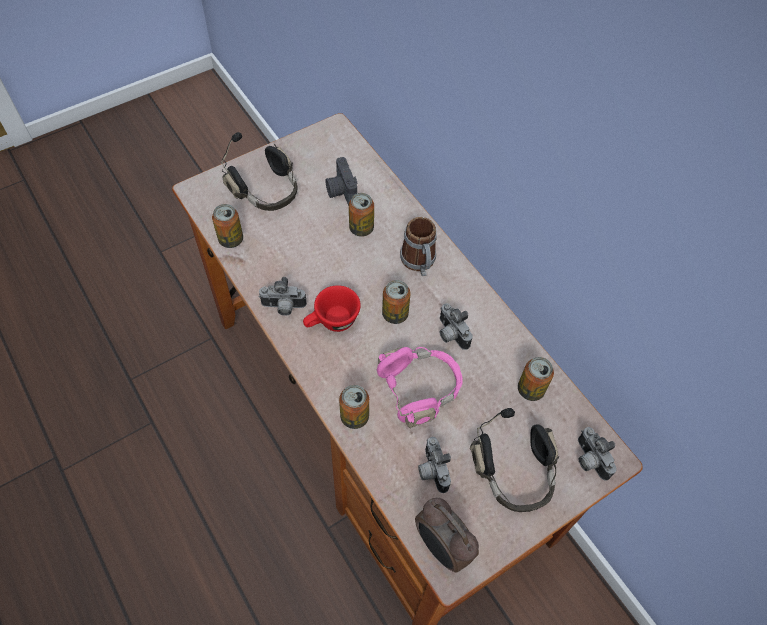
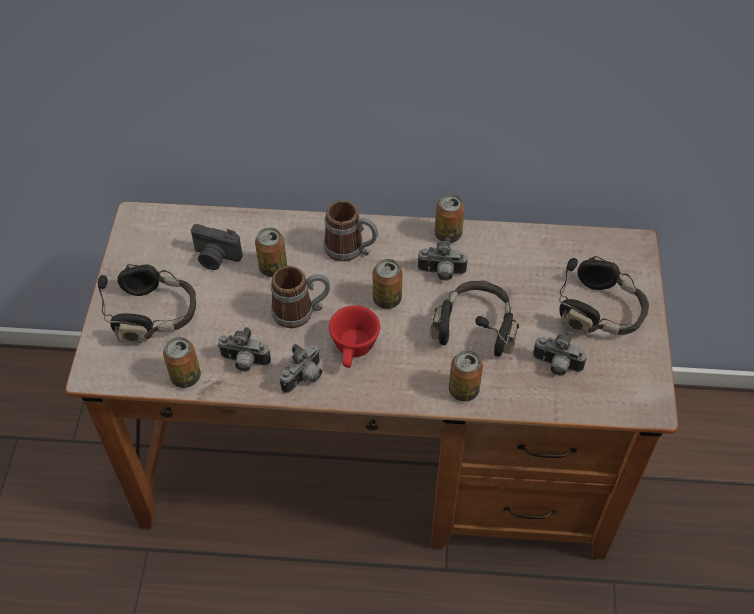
camera: 50 degrees left, 5 degrees down
pink headphones [377,347,463,428] -> black headphones [430,280,519,356]
alarm clock [415,498,479,573] -> none
can [518,357,554,401] -> can moved to [435,194,465,243]
camera [578,427,617,481] -> camera moved to [217,327,271,372]
none -> mug [271,266,330,328]

